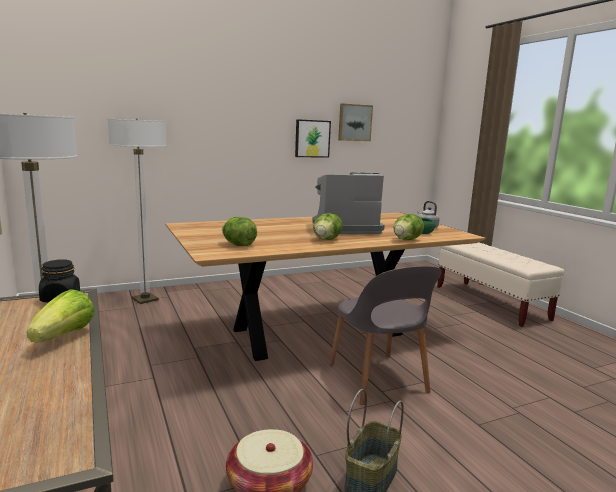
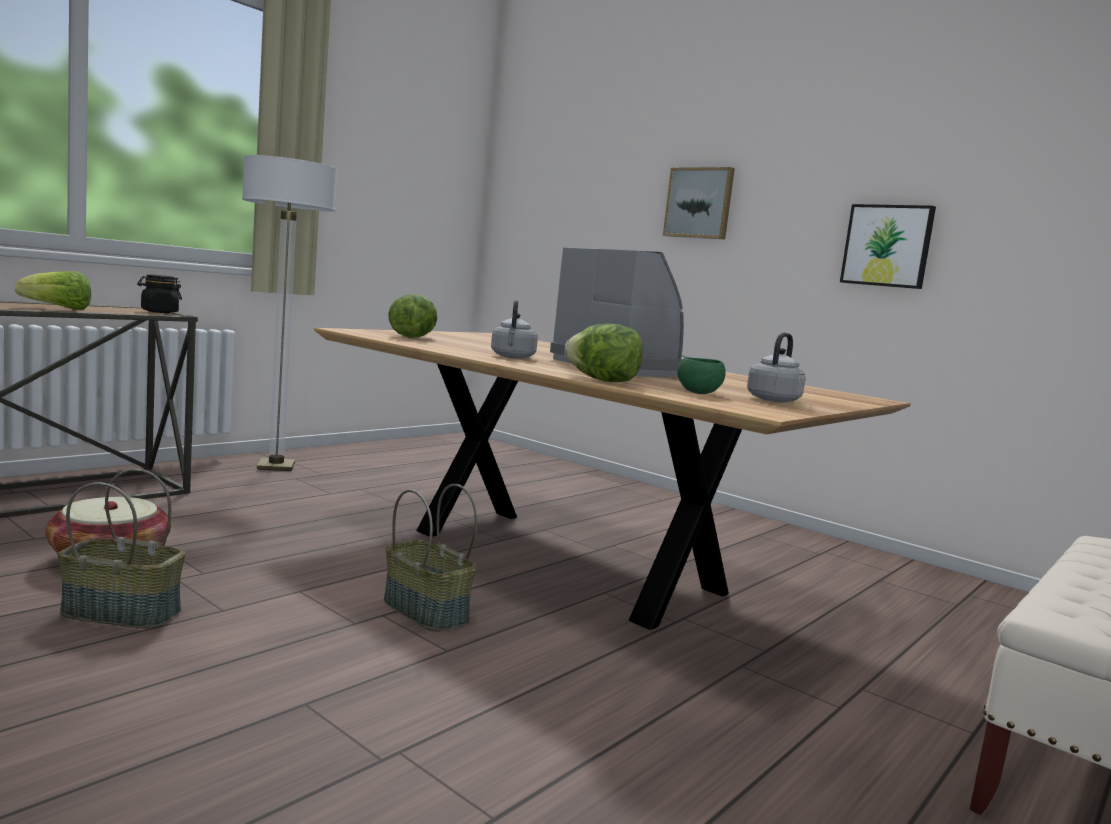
camera: 65 degrees right, 5 degrees down
floor lamp [108,119,166,304] -> none
lettuce [313,213,343,240] -> grey kettle [491,300,538,359]
grey chair [329,266,442,405] -> basket [384,484,477,632]
picture [338,103,373,141] -> picture moved to [663,167,735,239]

